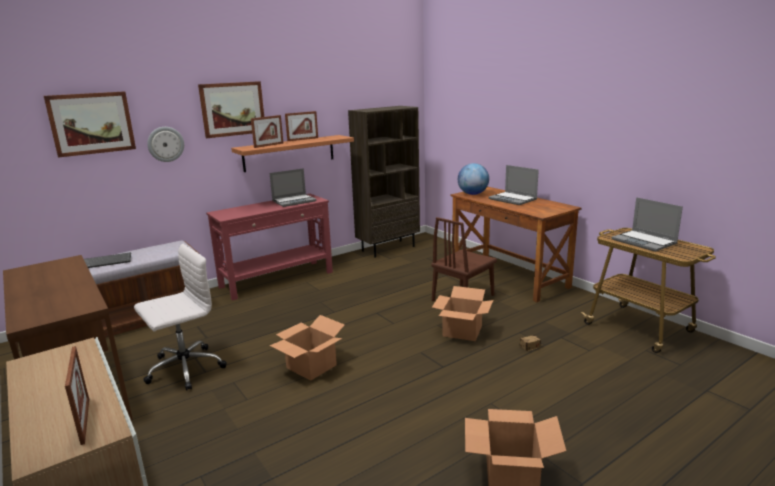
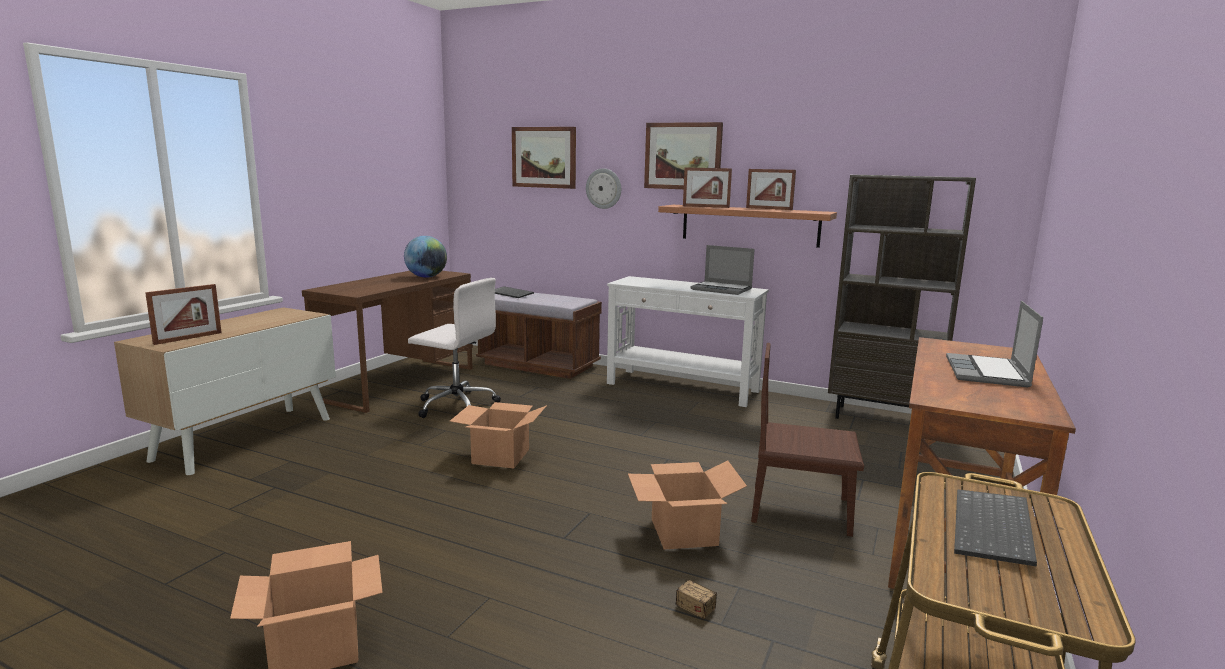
camera: 60 degrees right, 5 degrees down
red console table [206,194,333,301] -> white console table [607,276,769,407]
globe [458,163,489,195] -> globe moved to [404,236,447,278]
laptop [612,197,683,252] -> keyboard [954,489,1037,567]

